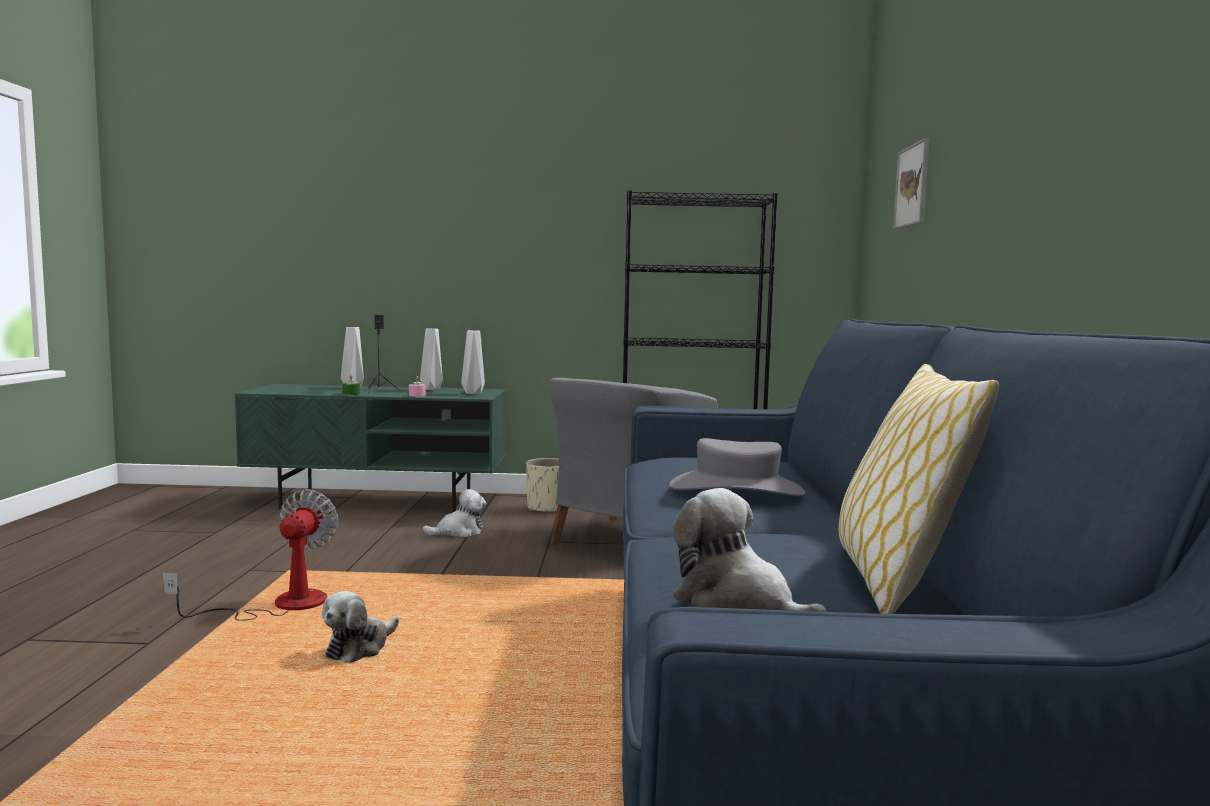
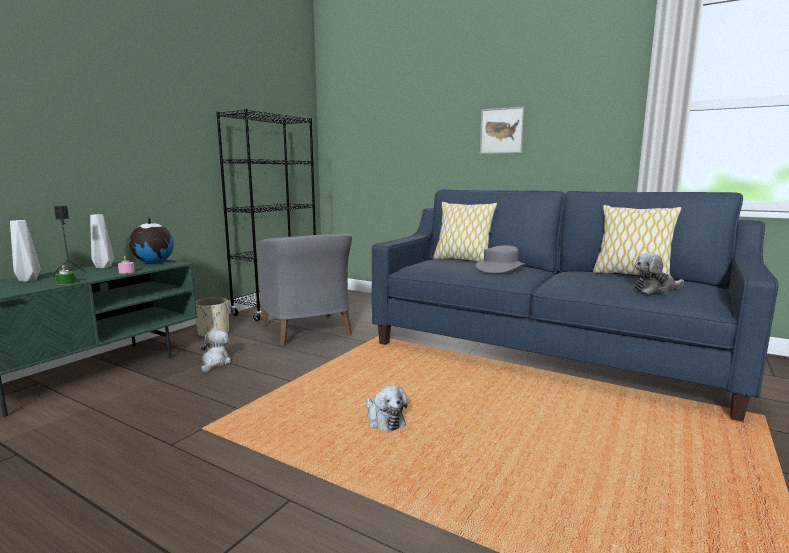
camera: 60 degrees left, 5 degrees up
fan [163,489,339,621] -> none
grey vase [461,330,485,394] -> globe [129,217,174,263]
picture [893,138,929,229] -> picture moved to [480,106,525,154]
none -> pillow [433,202,497,262]

